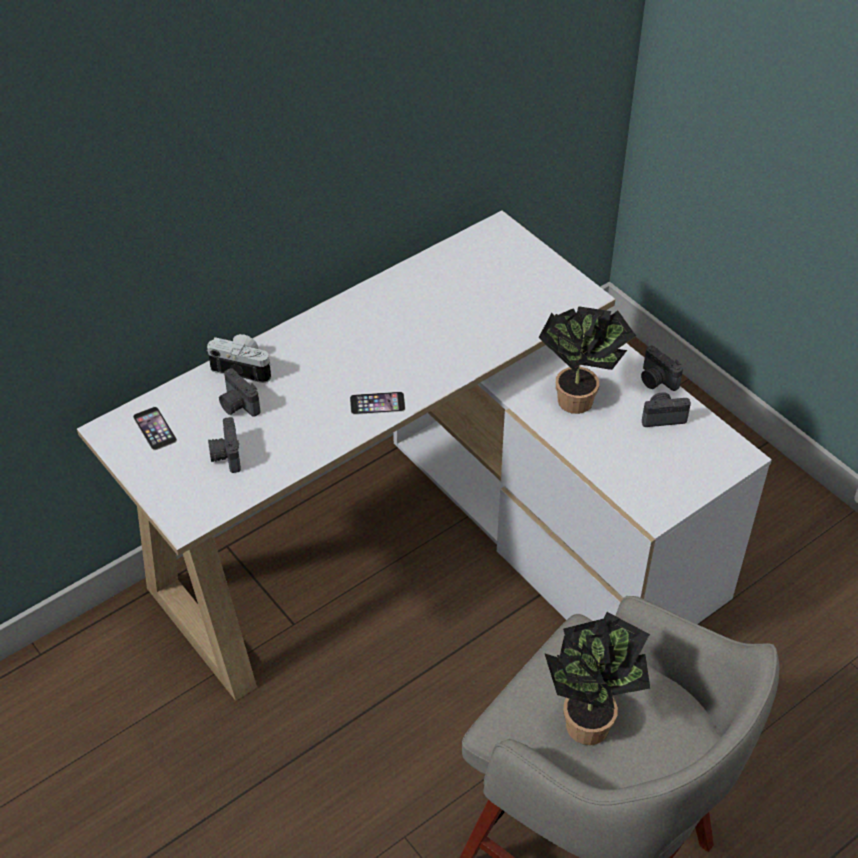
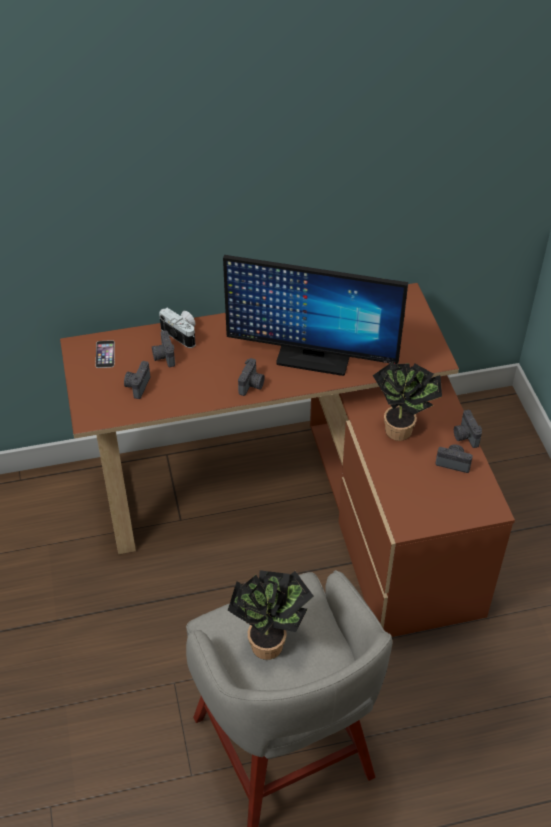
camera: 25 degrees right, 0 degrees up
white desk [77,210,772,701] -> brown desk [60,283,515,637]
phone [350,392,406,415] -> camera [238,358,265,396]
none -> monitor [223,255,408,376]

